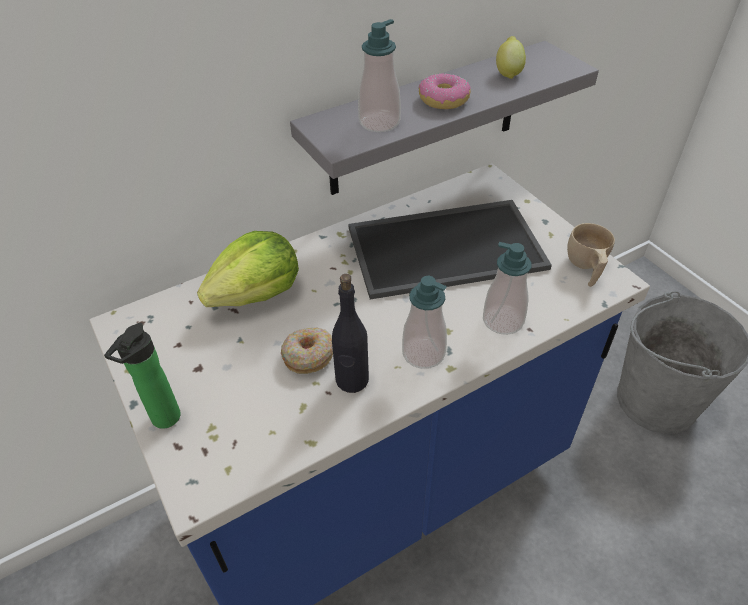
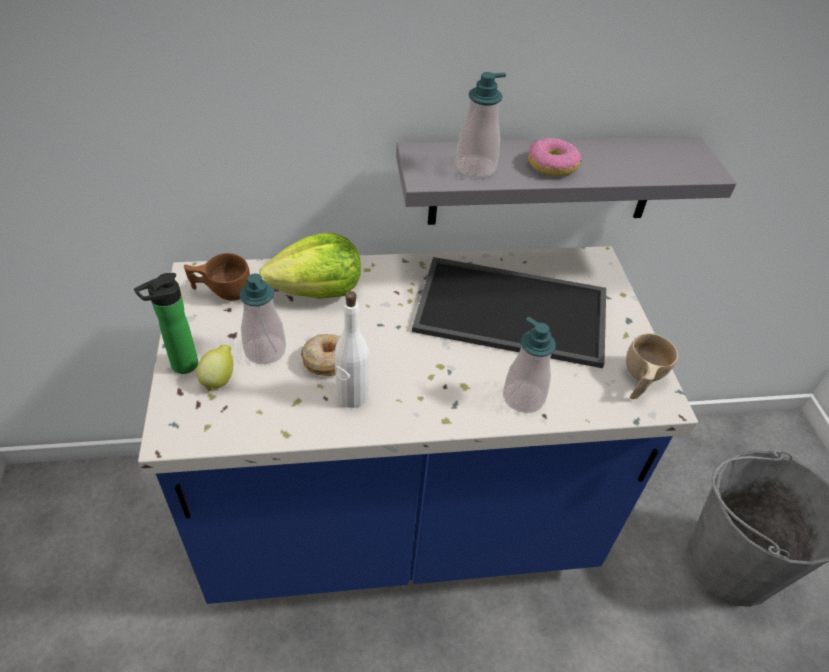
camera: 20 degrees right, 0 degrees up
black bottle [332,274,369,393] -> white bottle [335,291,369,408]
soap dispenser [402,276,447,369] -> soap dispenser moved to [239,274,286,364]
lemon [496,36,526,79] -> lemon moved to [197,345,234,391]
none -> brown cup [184,253,250,301]

